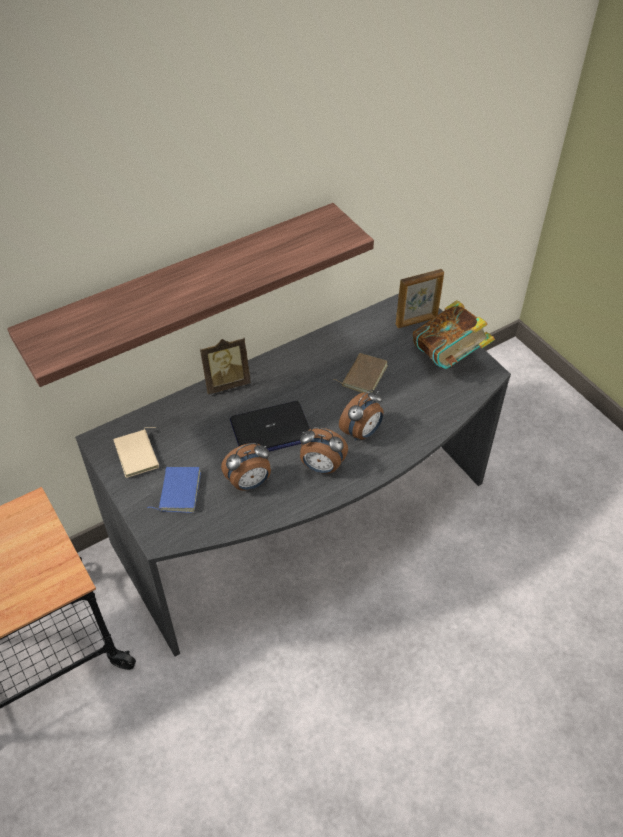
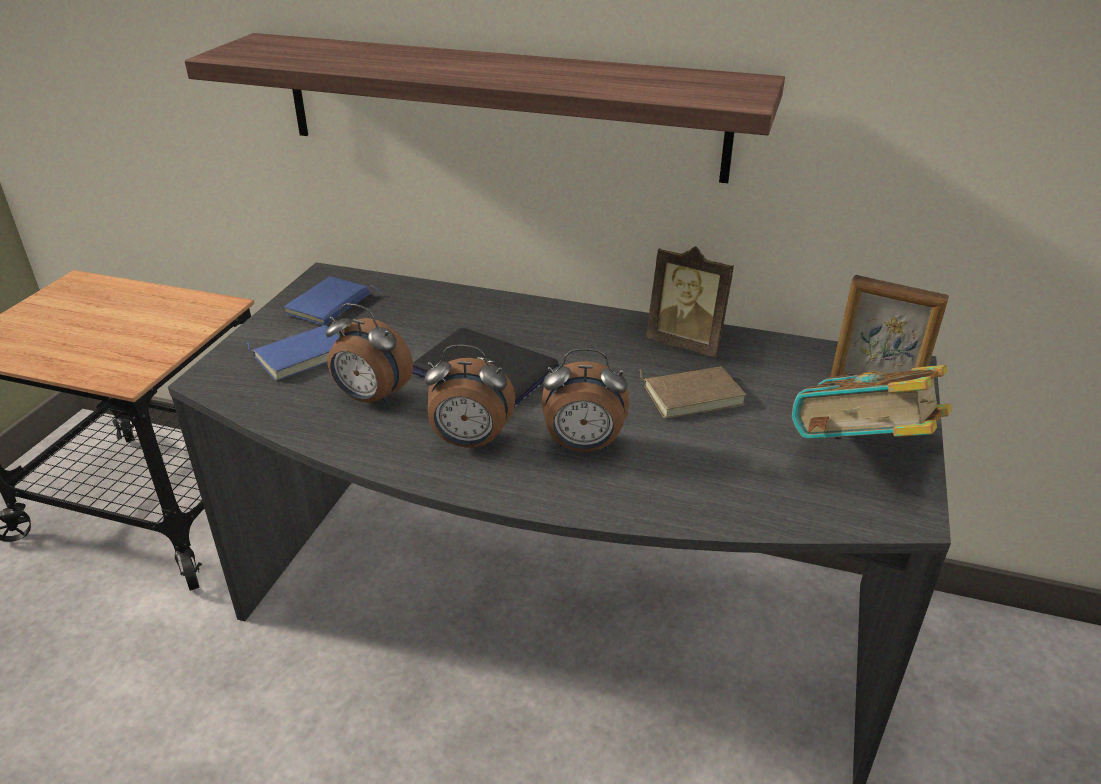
camera: 50 degrees right, 15 degrees down
beige book [113,427,159,478] -> blue book [284,276,382,326]
picture frame [200,338,251,394] -> picture frame moved to [646,246,734,357]
alarm clock [300,427,348,474] -> alarm clock turned 60 degrees counterclockwise [424,345,516,448]

